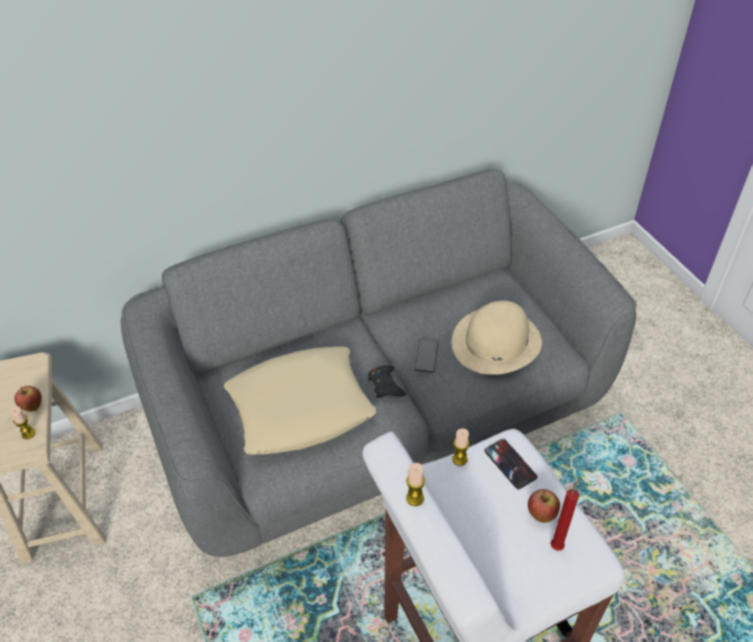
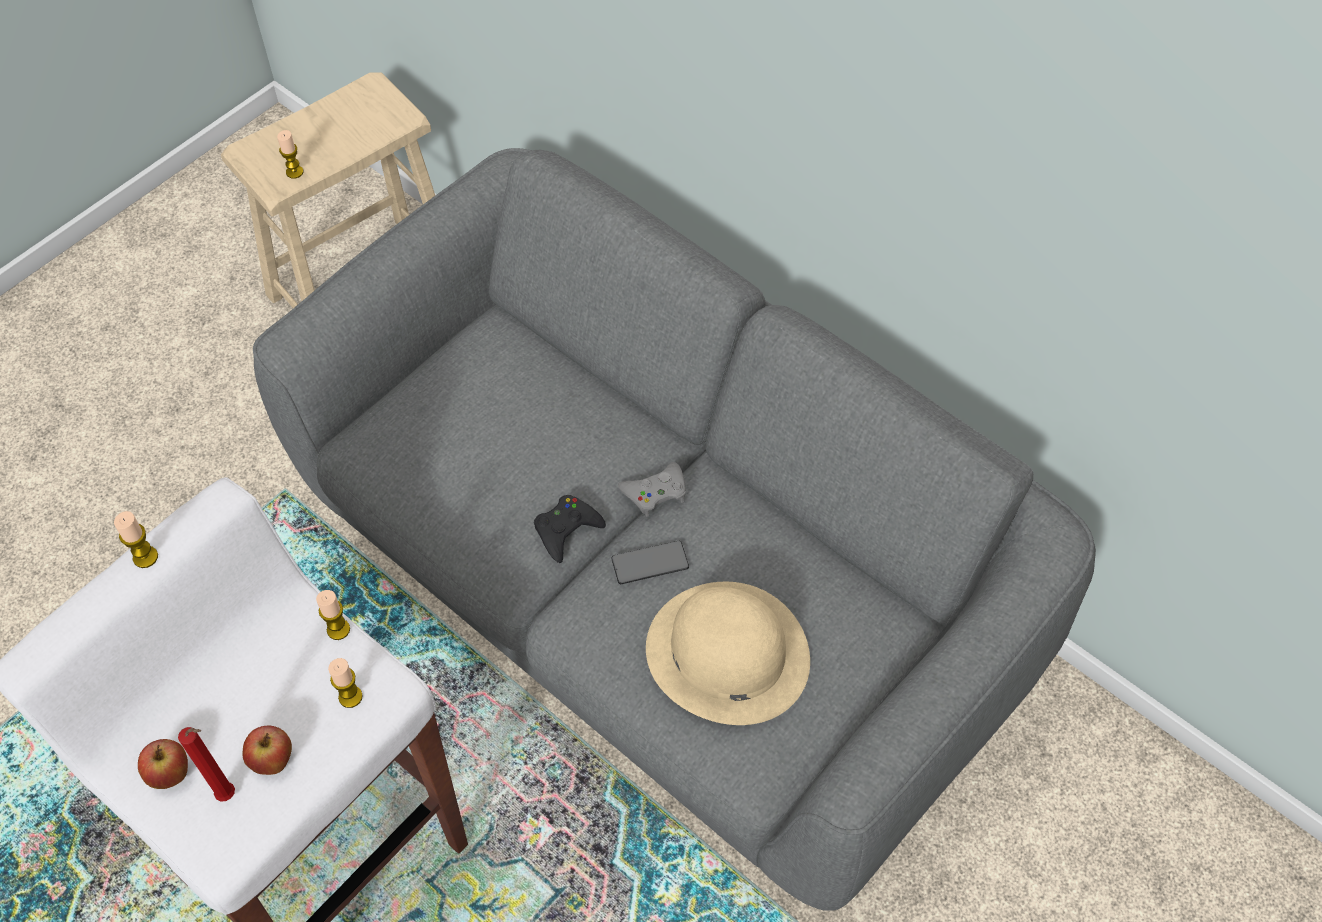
camera: 65 degrees right, 10 degrees up
apple [14,386,42,412] -> apple moved to [138,739,188,789]
beige pillow [224,346,376,455] -> none
phone [484,439,537,489] -> candle [328,658,363,708]
none -> grey game controller [618,462,686,517]

